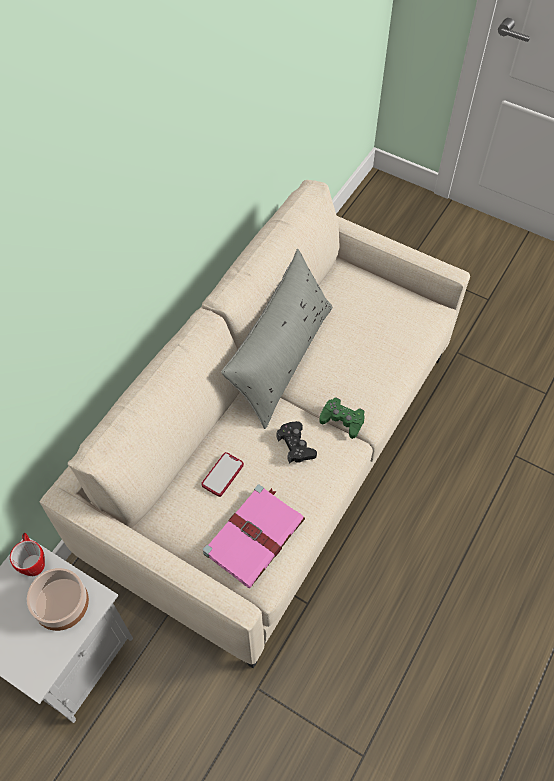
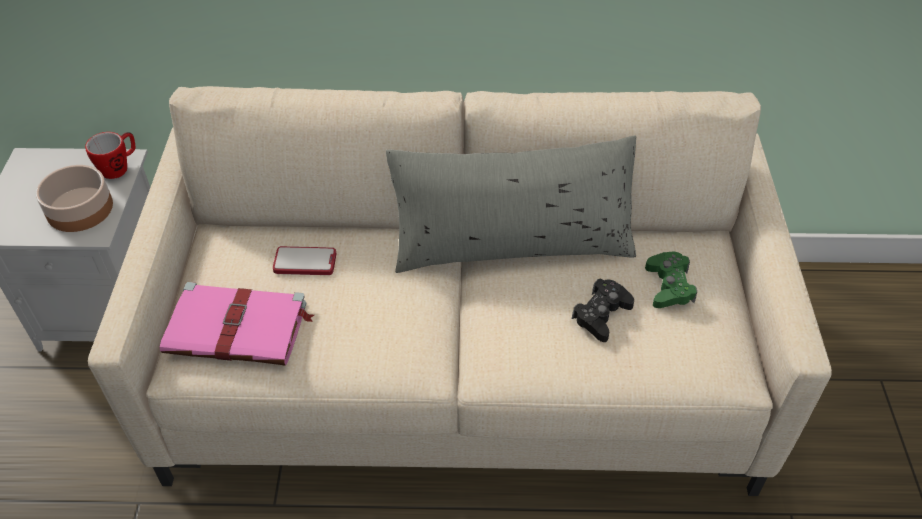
camera: 60 degrees right, 10 degrees down
black game controller [276,421,317,463] -> black game controller moved to [572,279,634,342]
green game controller [319,397,365,439] -> green game controller moved to [645,252,697,308]

